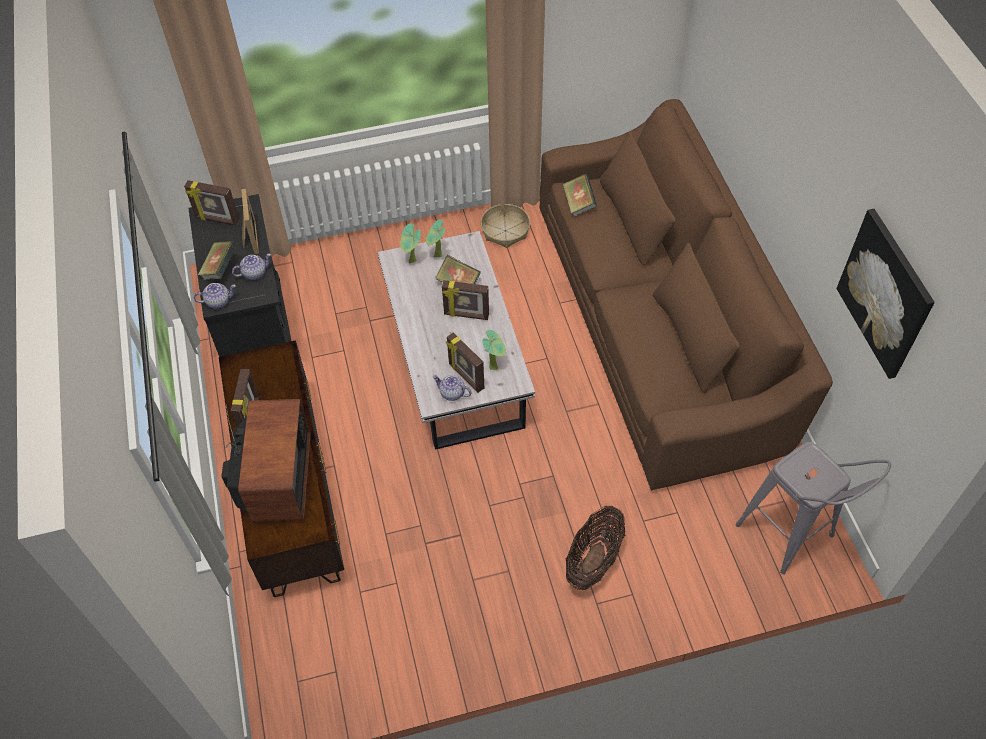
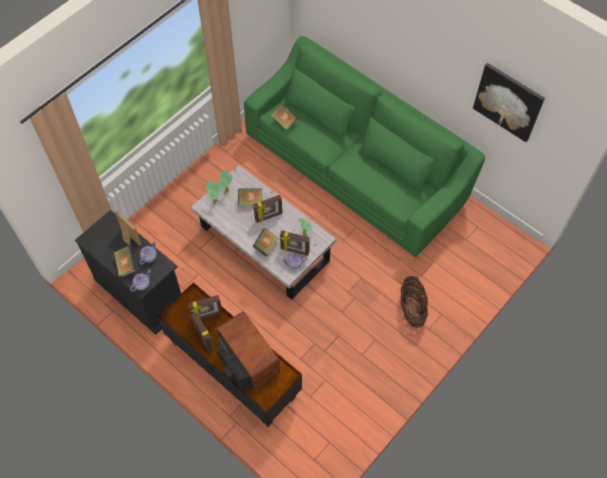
camera: 35 degrees left, 5 degrees up
picture frame [184,180,240,226] -> picture frame moved to [188,295,223,319]
basket [481,204,530,248] -> none
brown sofa [540,99,833,490] -> green sofa [244,36,485,257]
grey stool [736,442,891,574] -> none
none -> book [252,228,278,257]

